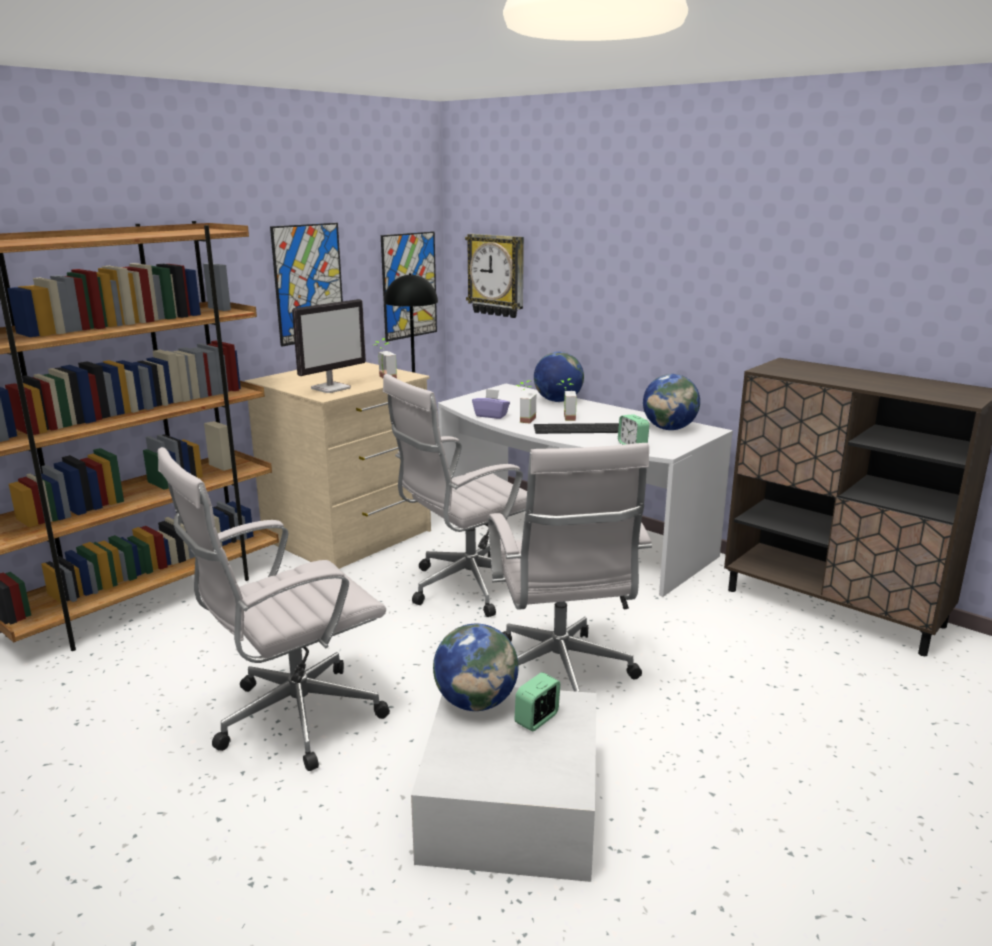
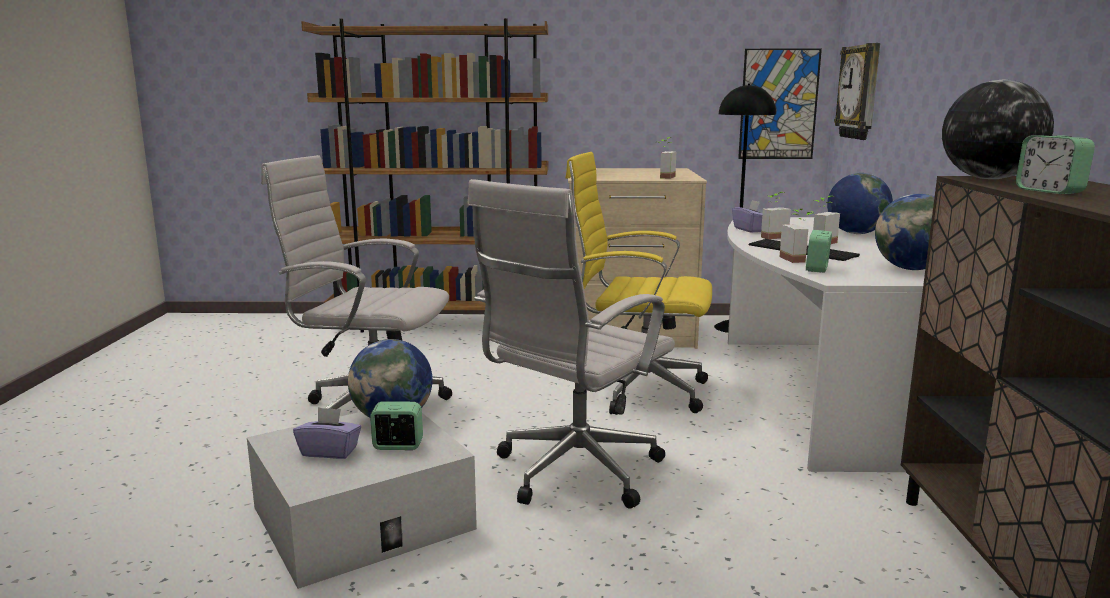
camera: 50 degrees right, 5 degrees down
picture [270,223,343,346] -> none
monitor [292,299,366,393] -> none
white office chair [383,374,527,617] -> yellow office chair [566,152,712,415]
none -> purple tissue box [293,407,361,459]
none -> potted plant [780,209,814,263]
none -> globe [942,79,1054,179]
none -> alarm clock [1016,135,1095,194]

